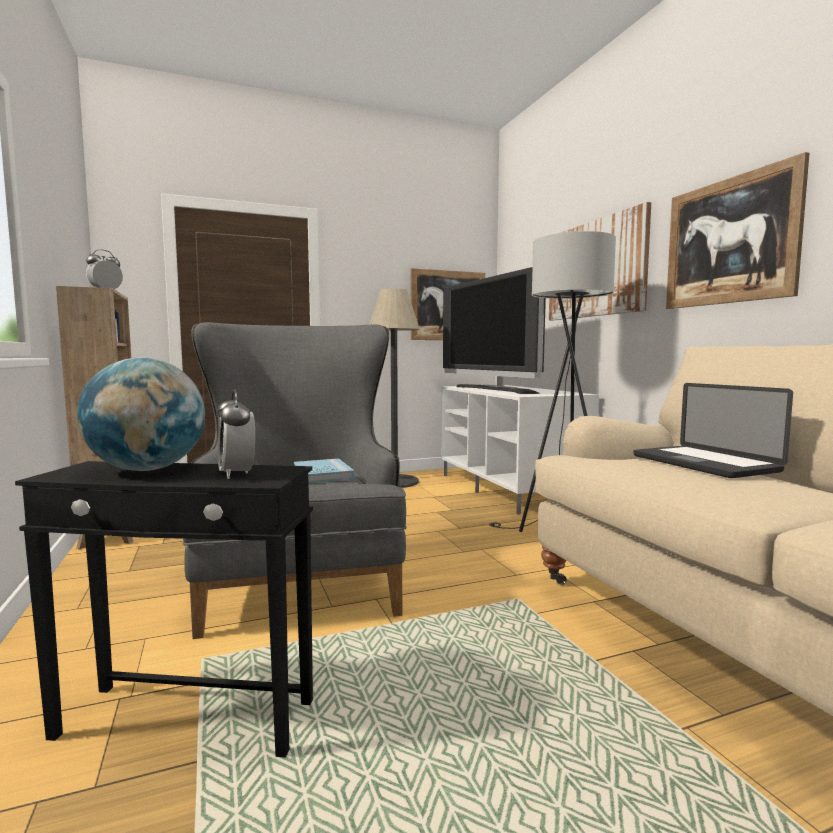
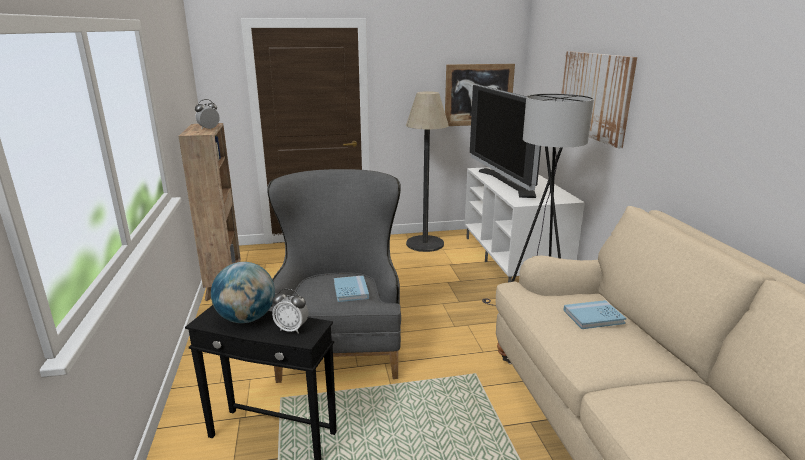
camera: 10 degrees right, 15 degrees up
alarm clock [217,389,255,479] -> alarm clock turned 60 degrees counterclockwise [272,289,309,334]
laptop [633,383,793,478] -> blue book [563,300,627,329]
picture [666,152,809,309] -> none

